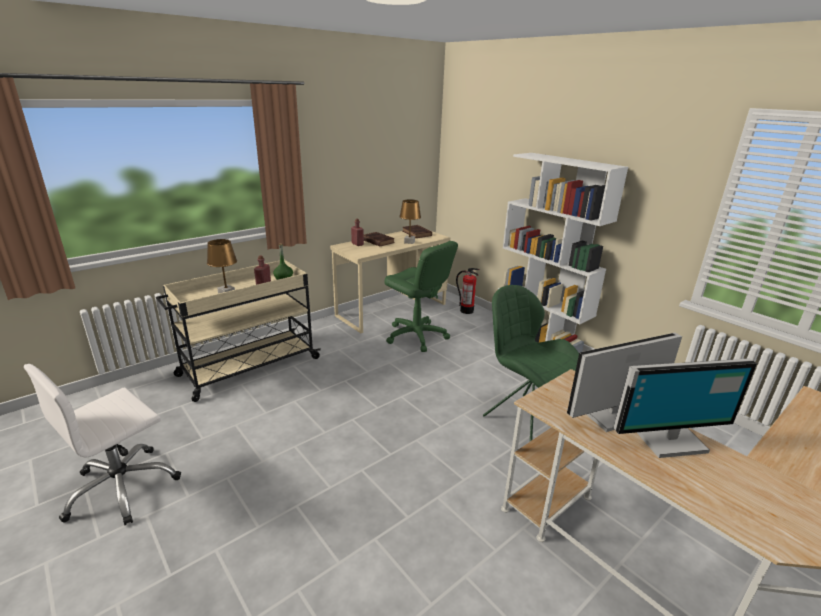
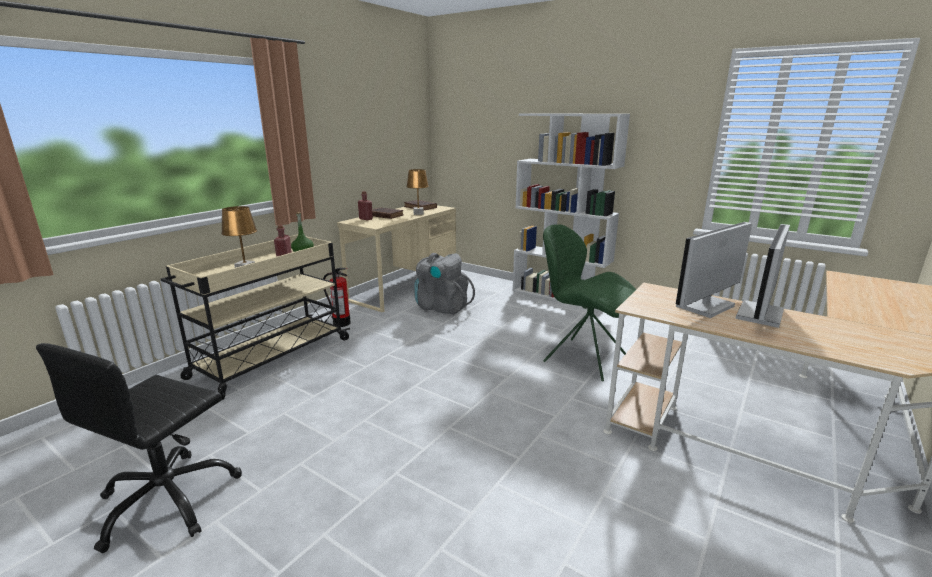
camera: 15 degrees left, 5 degrees down
white office chair [24,364,181,525] -> black office chair [36,343,242,553]
green office chair [384,241,458,352] -> grey backpack [414,253,475,315]
fire extinguisher [456,268,480,314] -> fire extinguisher moved to [323,268,351,327]
monitor [613,358,757,458] -> monitor turned 150 degrees clockwise [735,224,790,328]

